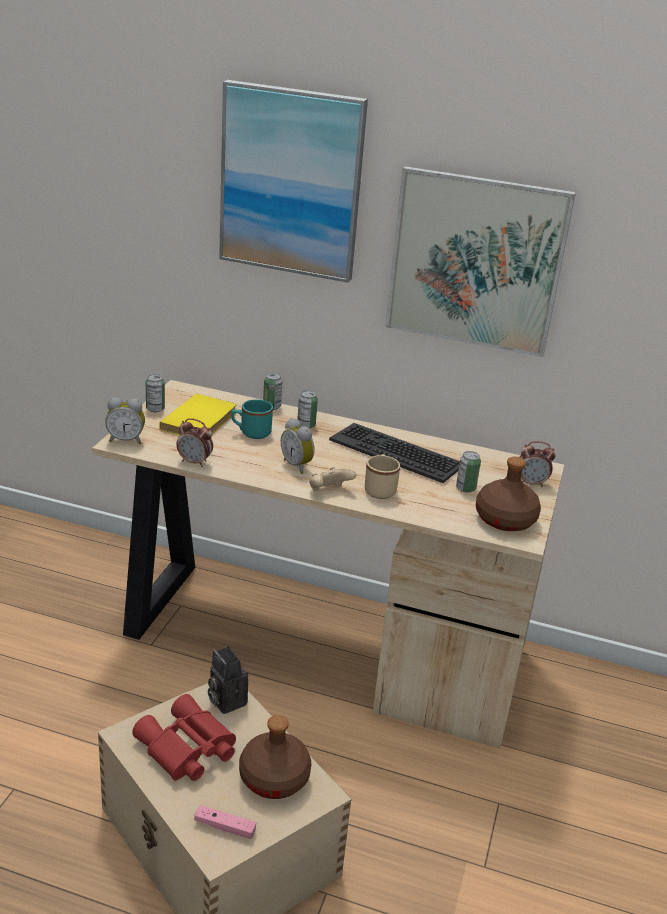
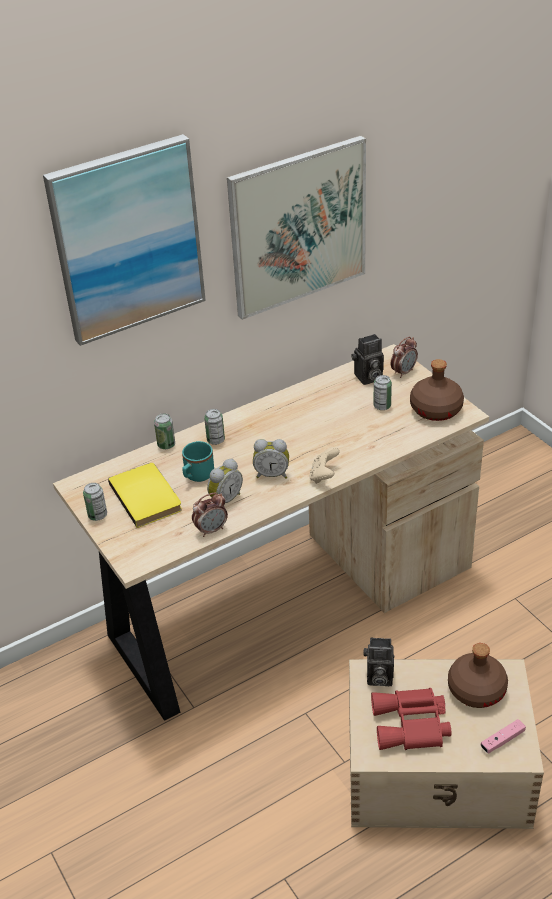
camera: 45 degrees left, 10 degrees up
alarm clock [105,397,145,444] -> alarm clock moved to [207,459,243,503]
keyboard [329,423,460,483] -> none
beige mug [365,454,400,499] -> none
none -> camera [351,334,384,385]

